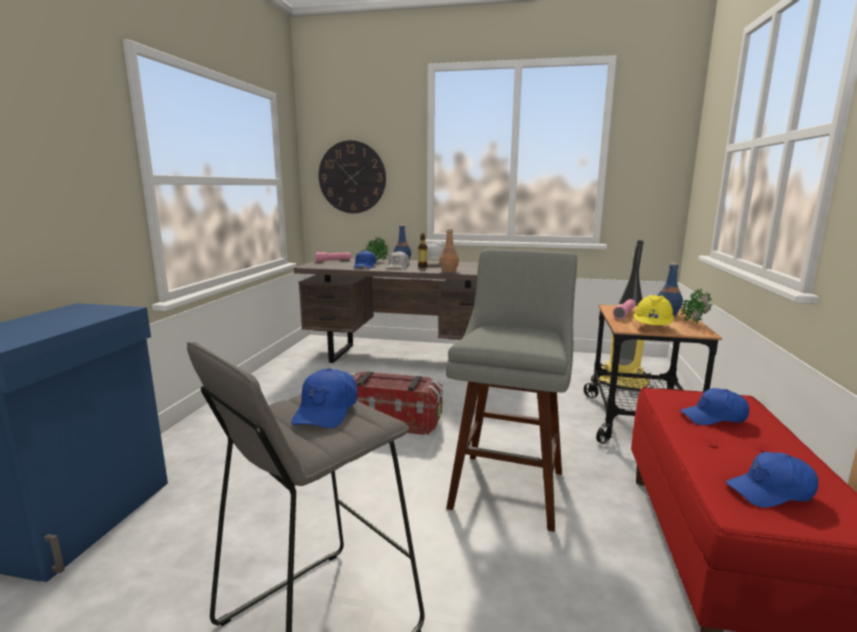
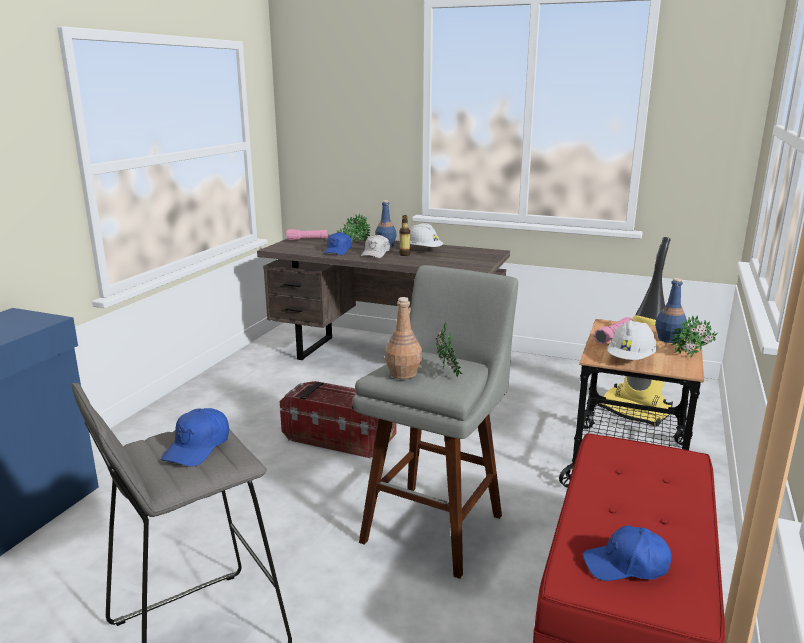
camera: 10 degrees right, 5 degrees up
wall clock [318,140,386,213] -> none
brown bottle [439,229,459,273] -> brown bottle moved to [385,297,422,379]
yellow hard hat [633,295,675,325] -> white hard hat [607,320,657,360]
blue cap [680,388,749,425] -> none
none -> potted plant [435,322,462,377]

